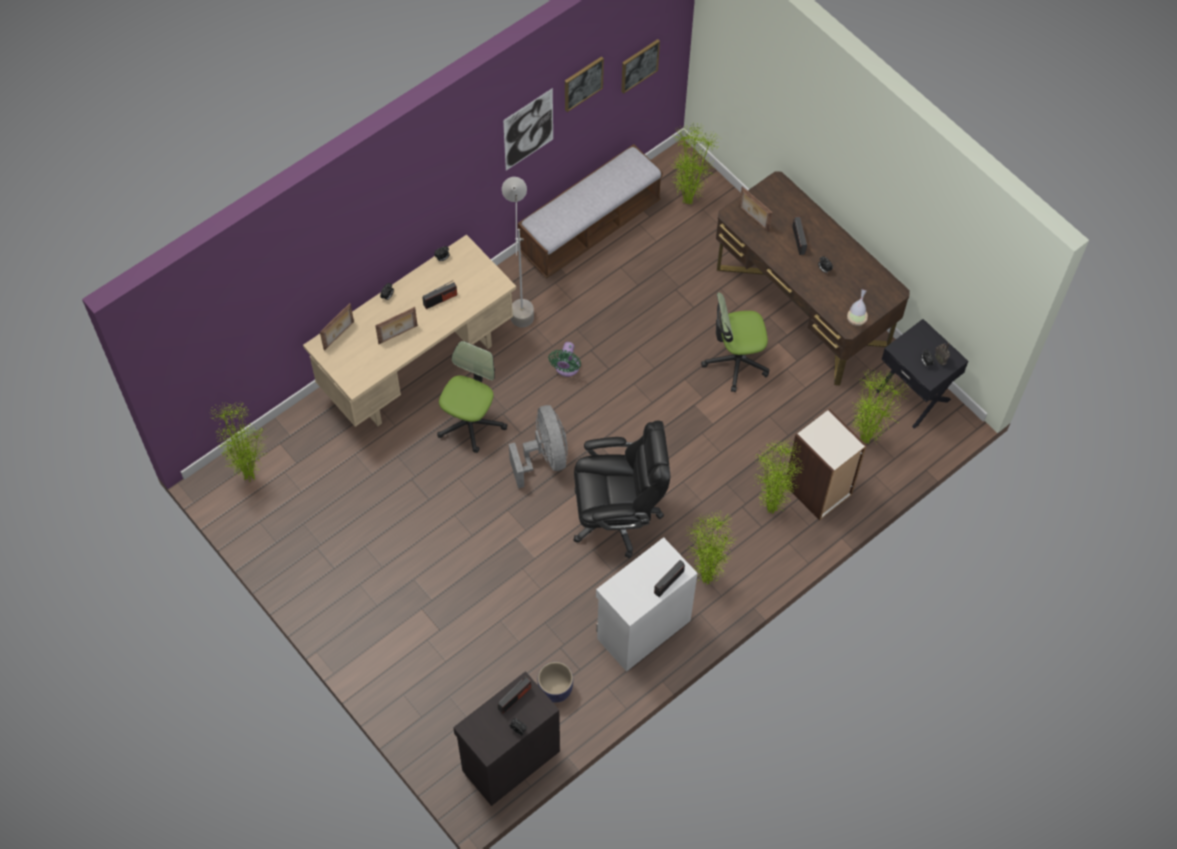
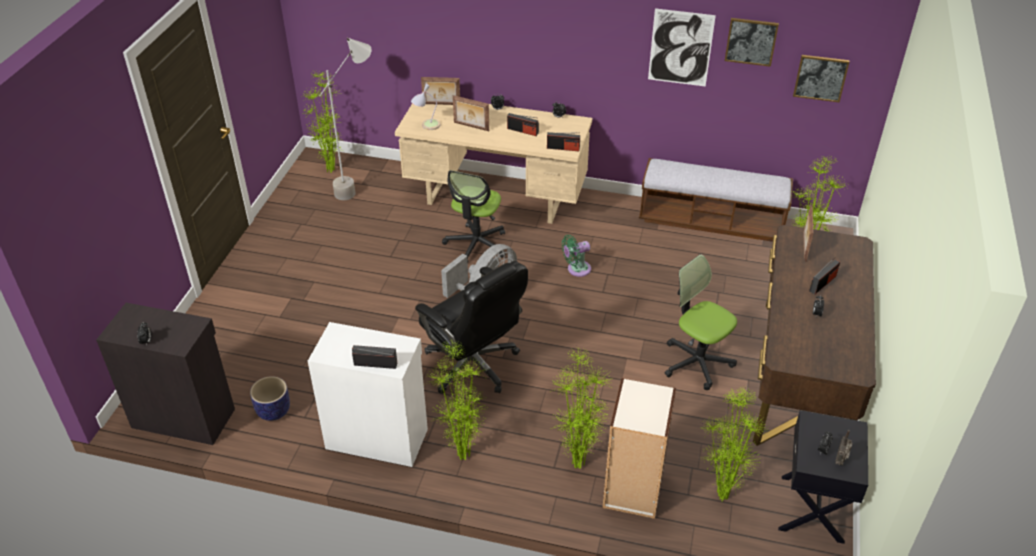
camera: 55 degrees right, 20 degrees down
office chair [437,341,507,453] -> office chair turned 120 degrees clockwise [442,170,506,261]
radio [498,676,531,714] -> radio moved to [547,132,580,151]
grey floor lamp [502,177,534,327] -> grey floor lamp moved to [320,38,372,200]
table lamp [847,289,868,326] -> table lamp moved to [411,83,440,130]

